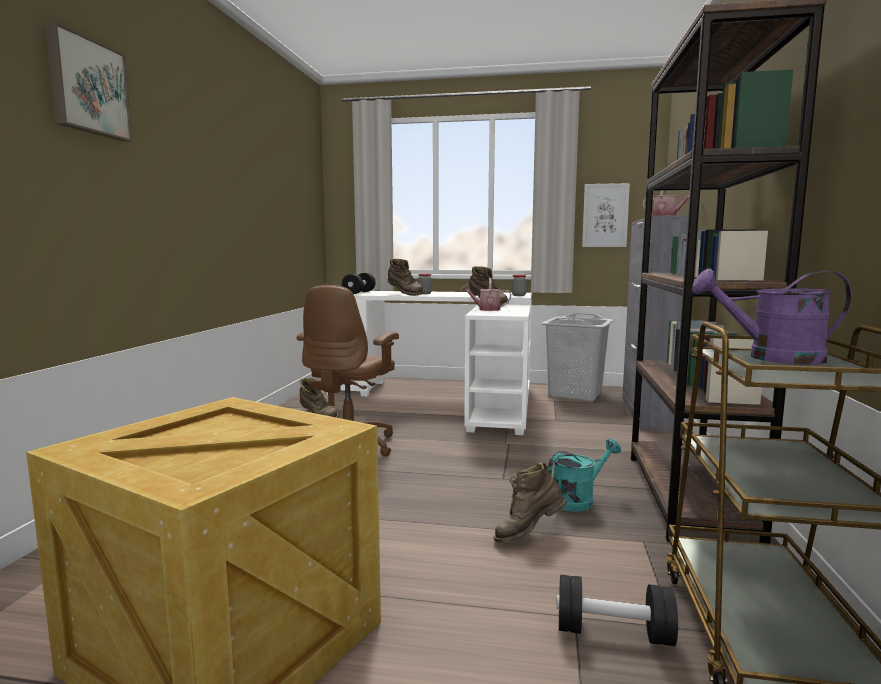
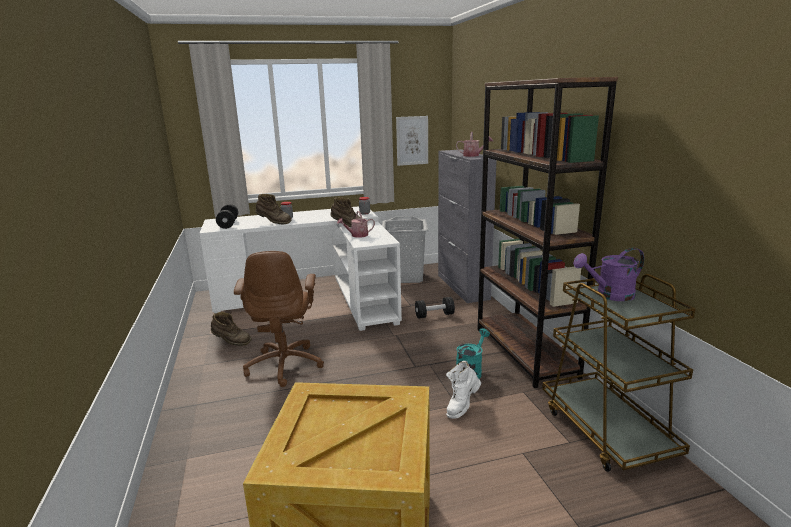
camera: 25 degrees left, 10 degrees up
picture [45,22,133,142] -> none
brown boot [493,462,567,543] -> white boot [446,361,481,419]
black dumbbell [557,575,678,646] -> black dumbbell moved to [415,297,455,319]

